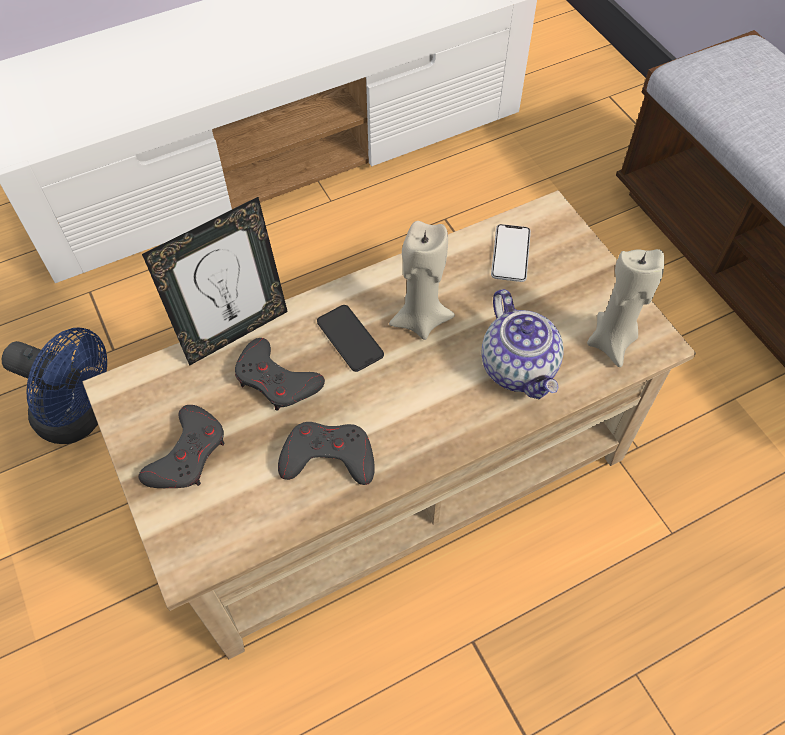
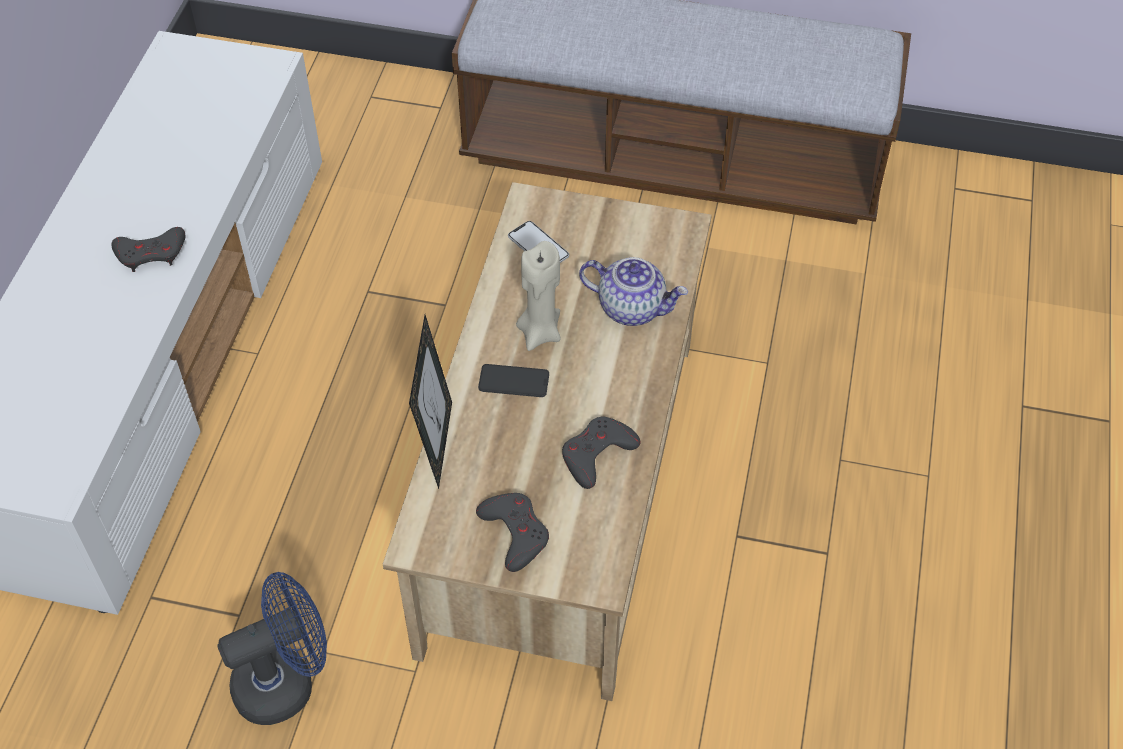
camera: 50 degrees left, 5 degrees down
grey game controller [235,338,325,411] -> grey game controller moved to [112,227,185,272]
beige candle [587,249,664,367] -> none

